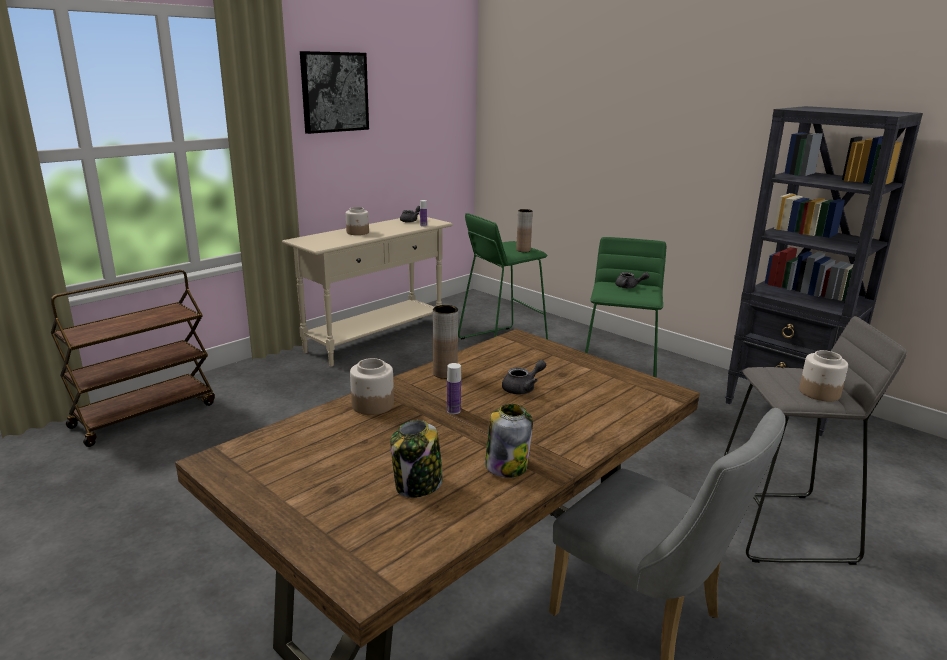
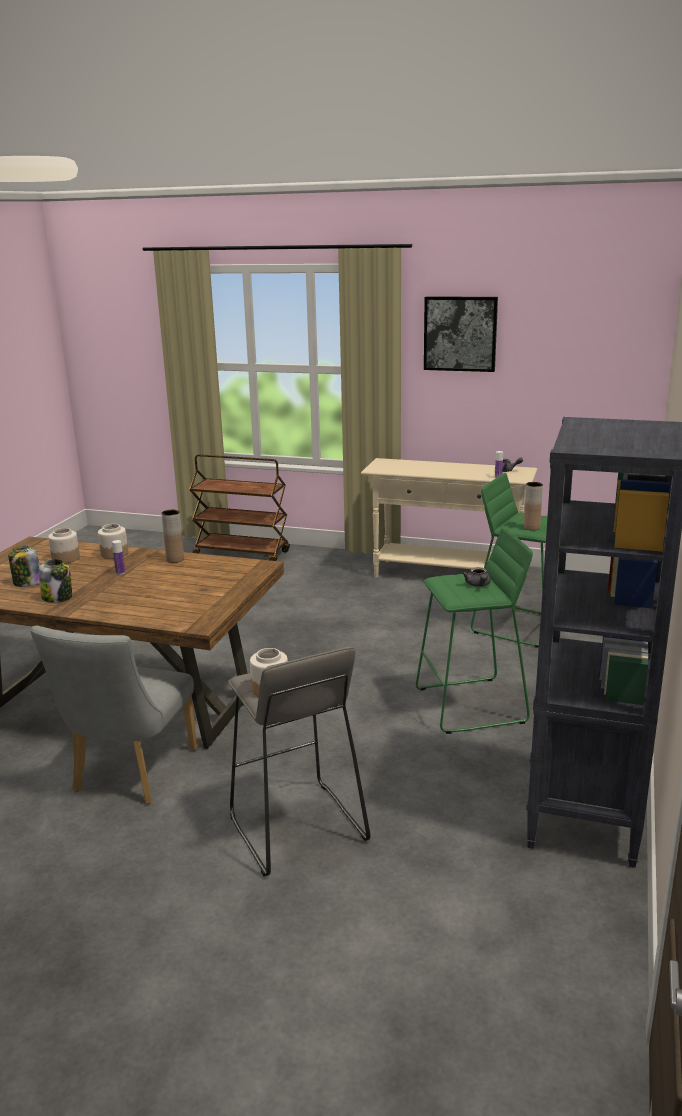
camera: 65 degrees right, 0 degrees up
jar [346,207,369,235] -> jar moved to [48,528,80,563]
grey teapot [502,360,546,394] -> none

